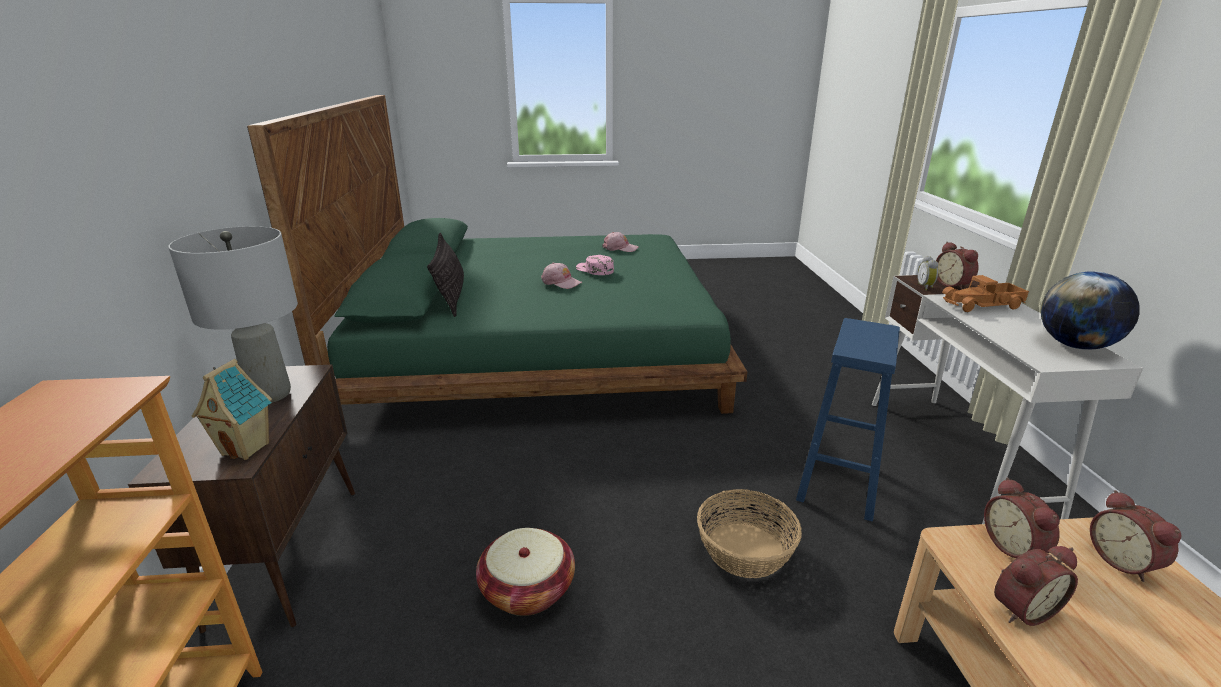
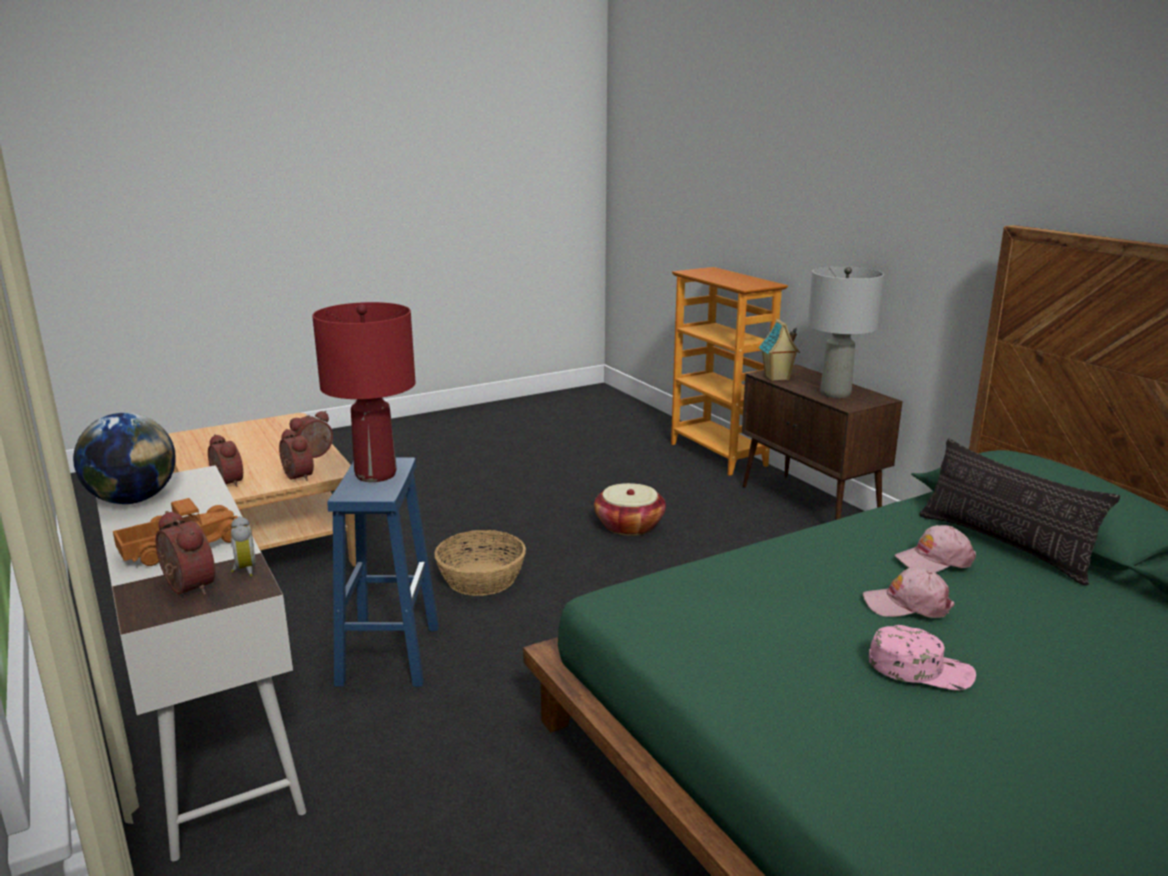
camera: 155 degrees right, 5 degrees down
pink cap [602,232,638,252] -> pink cap moved to [894,525,976,572]
none -> red table lamp [312,302,416,482]

